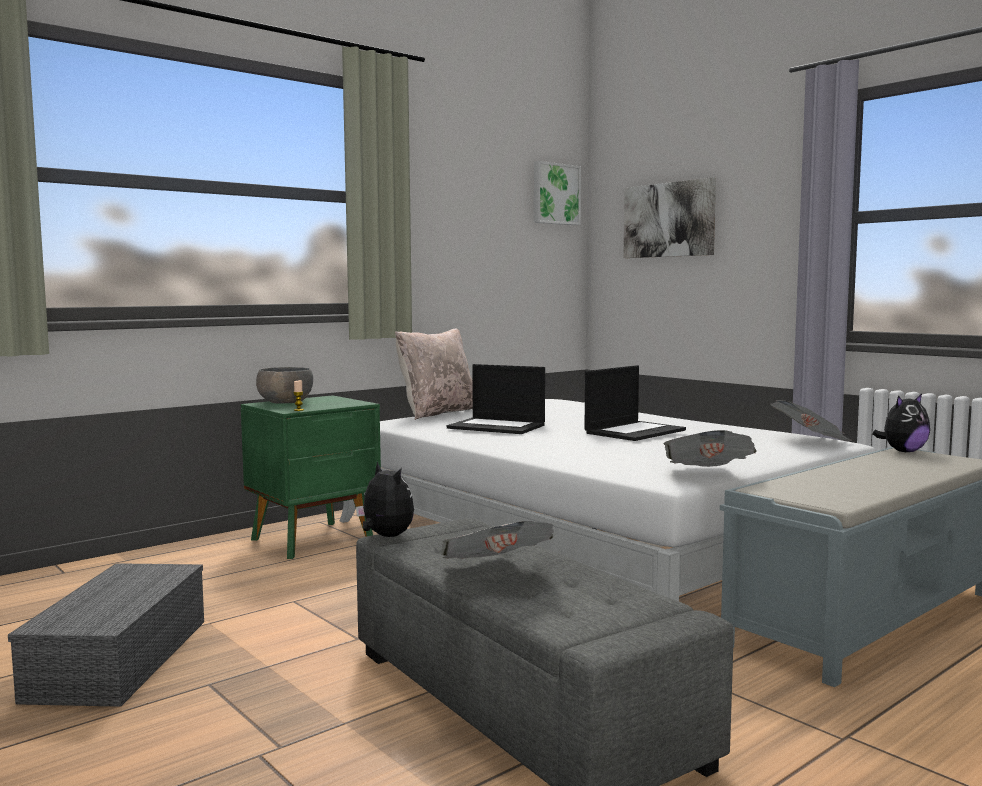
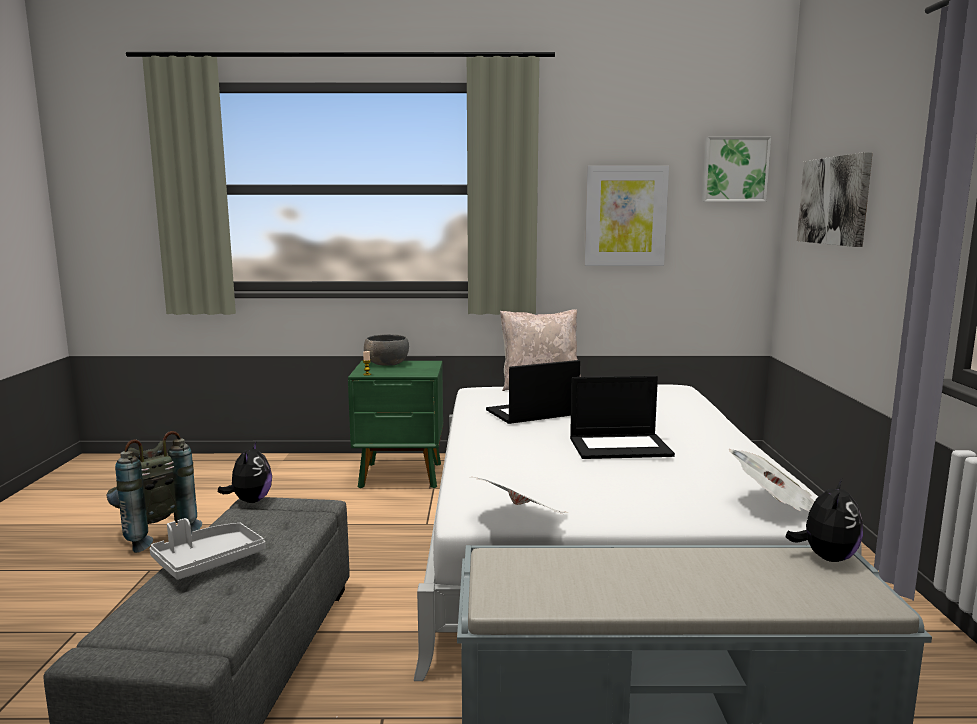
camera: 40 degrees right, 5 degrees up
grey storage box [8,563,204,707] -> grey backpack [107,431,202,553]
newspaper [441,521,554,559] -> grey tray [149,518,266,580]
laptop [447,364,545,434] -> laptop turned 90 degrees clockwise [486,360,580,424]
plush toy [873,394,930,452] -> plush toy turned 75 degrees counterclockwise [786,477,863,562]
none -> picture [585,166,669,266]

